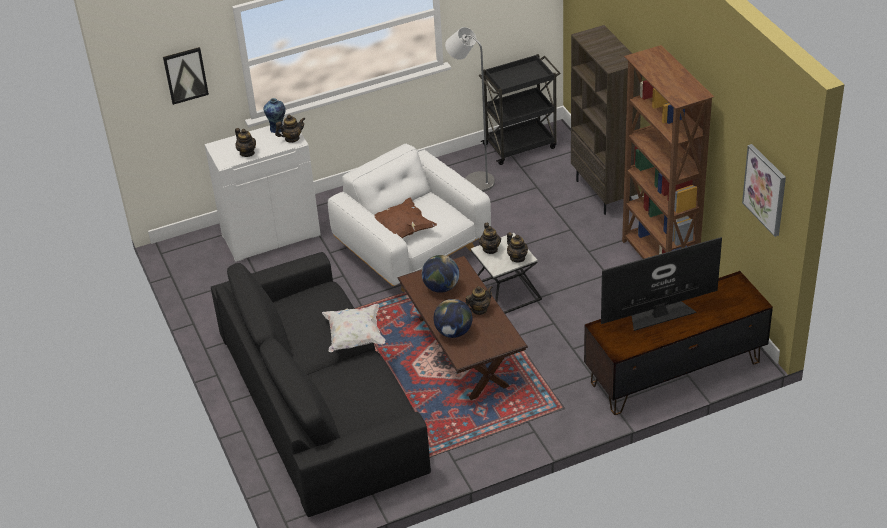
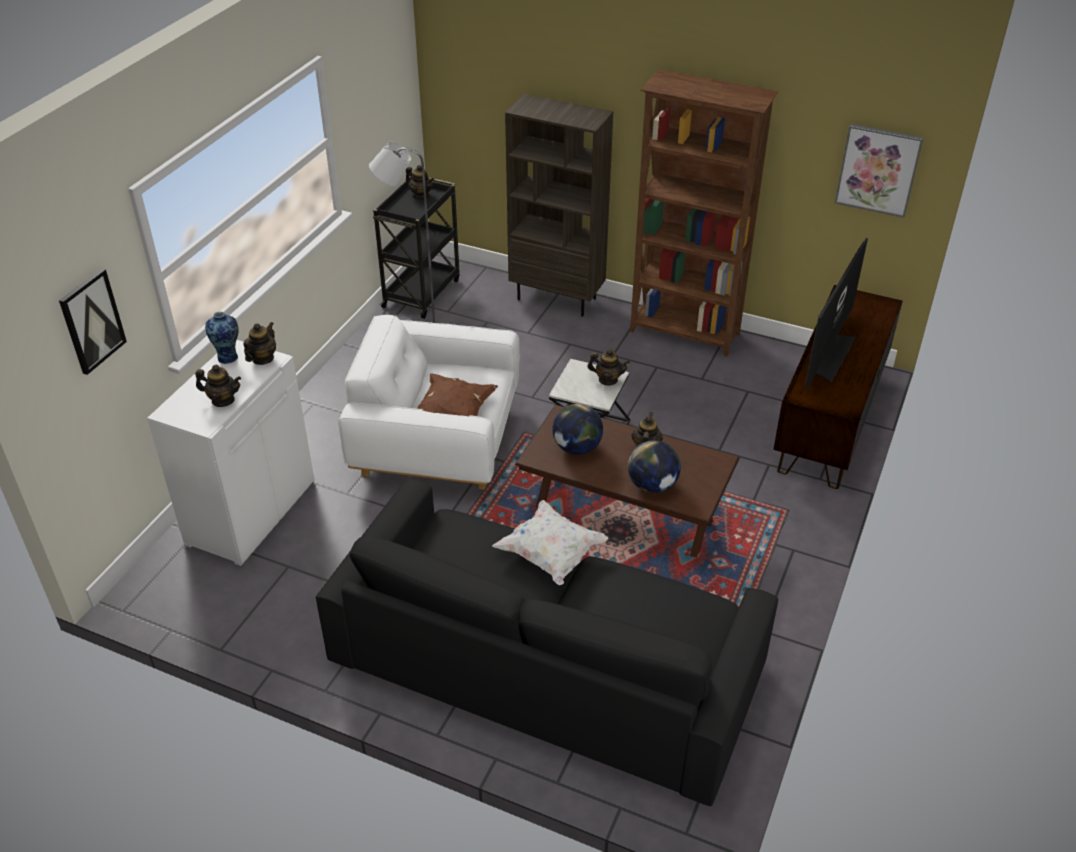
camera: 45 degrees left, 0 degrees up
teapot [479,223,501,254] -> teapot moved to [406,165,434,199]

